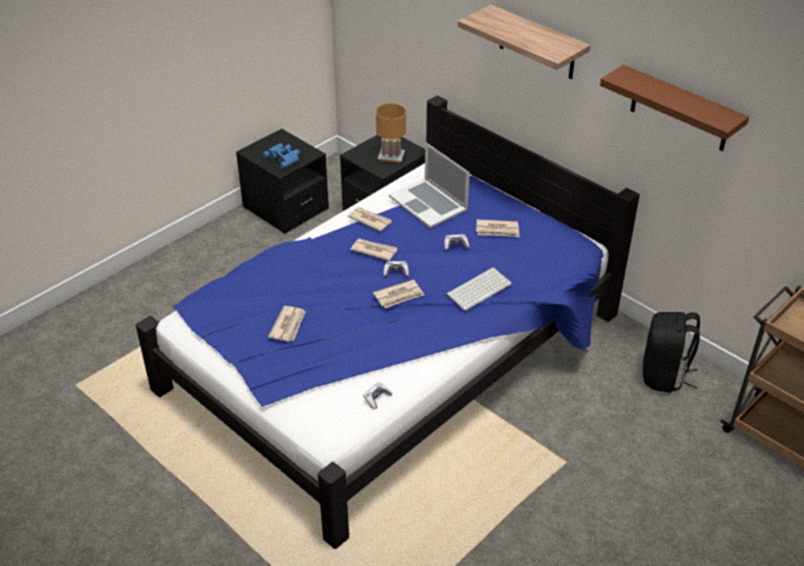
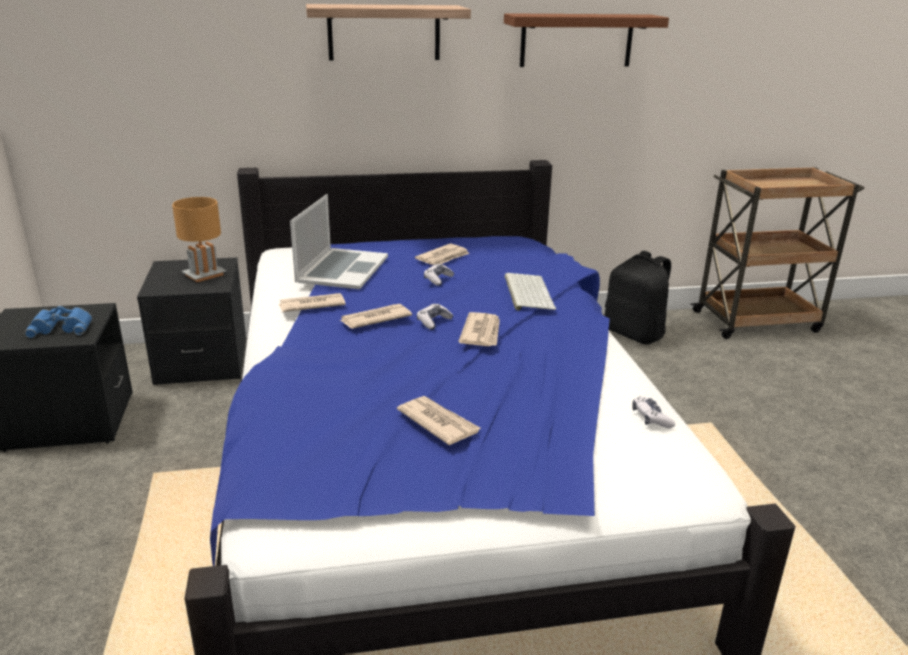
camera: 55 degrees left, 15 degrees down
laptop [389,142,470,228] -> laptop turned 75 degrees counterclockwise [290,194,388,289]

